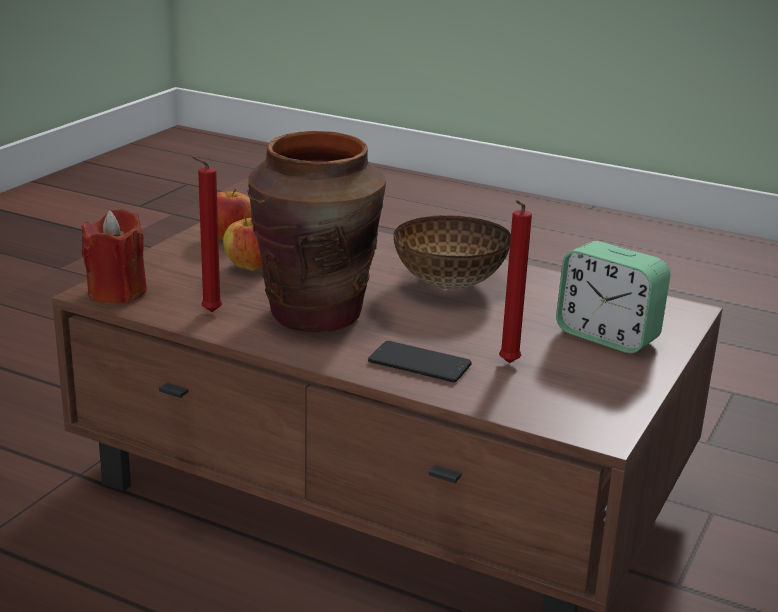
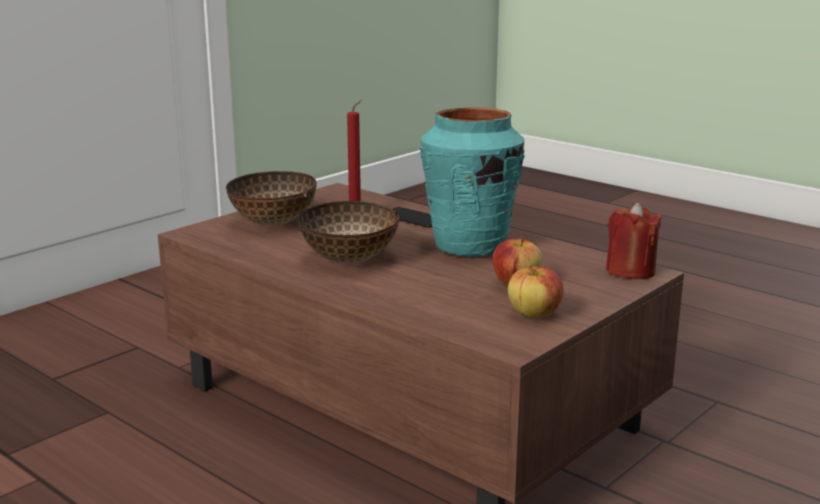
camera: 165 degrees left, 5 degrees down
red candle [191,156,222,312] -> none
brown vase [247,131,386,332] -> turquoise vase [420,107,525,257]
alarm clock [556,241,671,353] -> bowl [226,171,316,225]

